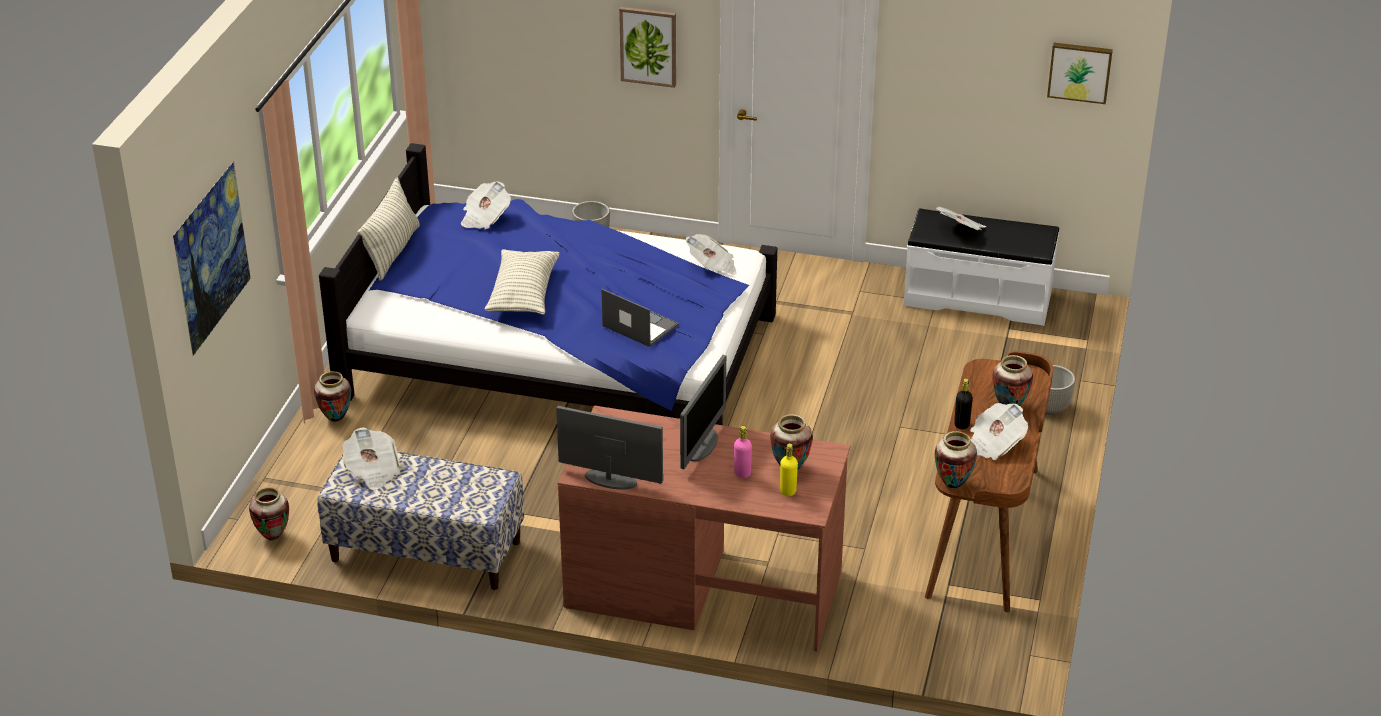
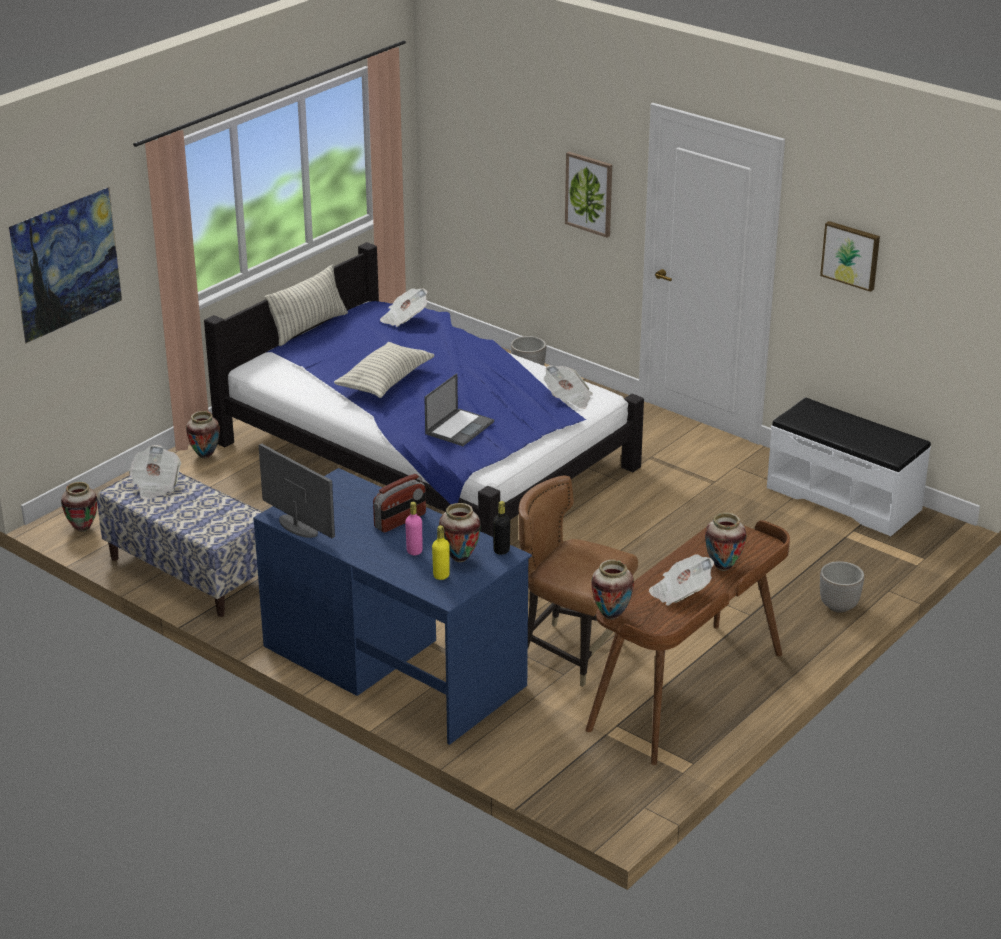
camera: 25 degrees right, 5 degrees down
brown desk [558,406,851,652] -> blue desk [253,468,532,745]
laptop [601,289,679,347] -> laptop turned 60 degrees clockwise [424,373,494,446]
monitor [680,355,727,469] -> radio [373,474,426,533]
newspaper [936,207,986,230] -> none
black bottle [954,379,973,430] -> black bottle moved to [493,501,510,555]
picture [1047,43,1113,104] -> picture moved to [820,221,880,292]
none -> brown chair [519,475,638,687]

